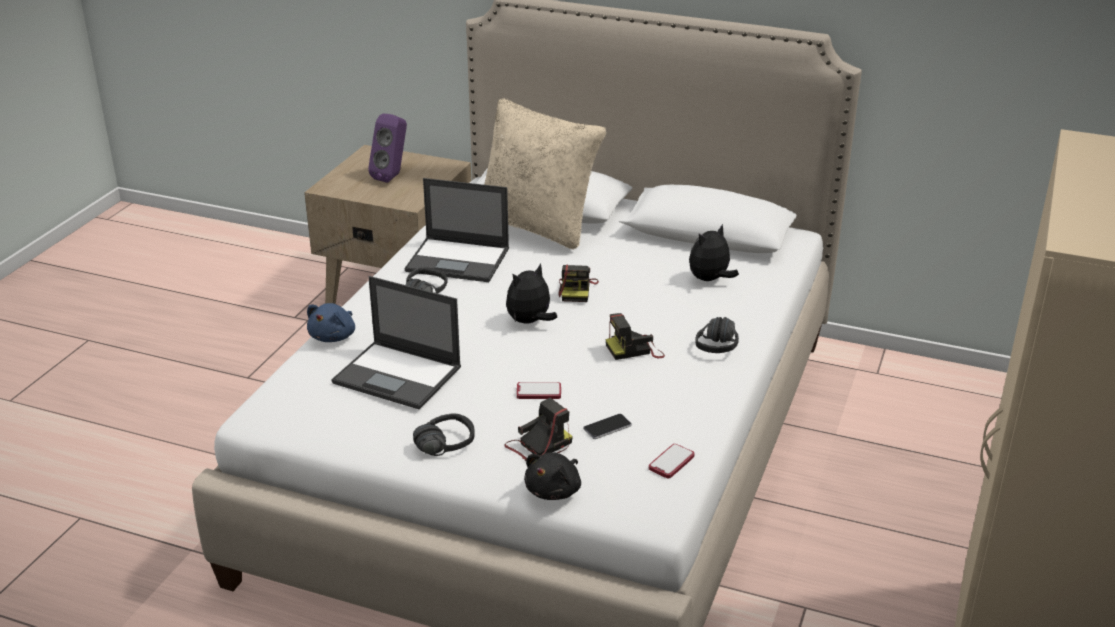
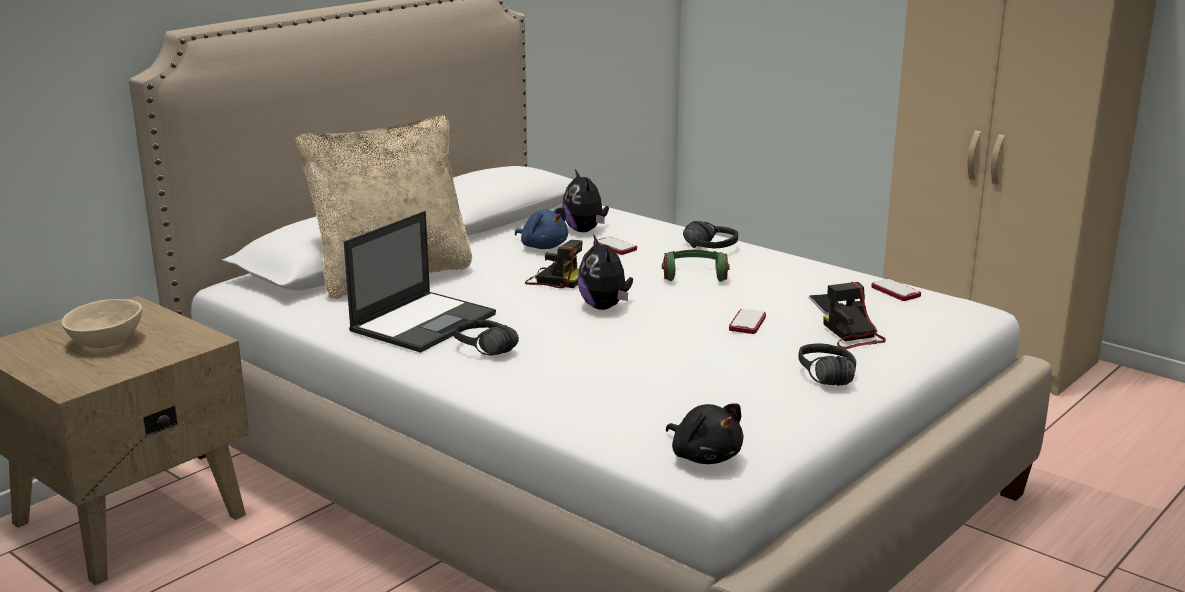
camera: 70 degrees left, 10 degrees down
blue plush toy [307,303,355,342] -> blue plush toy moved to [515,207,568,249]
laptop [331,276,461,409] -> none
purple speaker [368,113,407,183] -> beige bowl [61,299,142,348]
black plush toy [524,452,581,500] -> black plush toy moved to [666,404,743,464]
camera [606,313,665,360] -> green headphones [662,250,730,282]
none -> phone [593,237,637,255]

